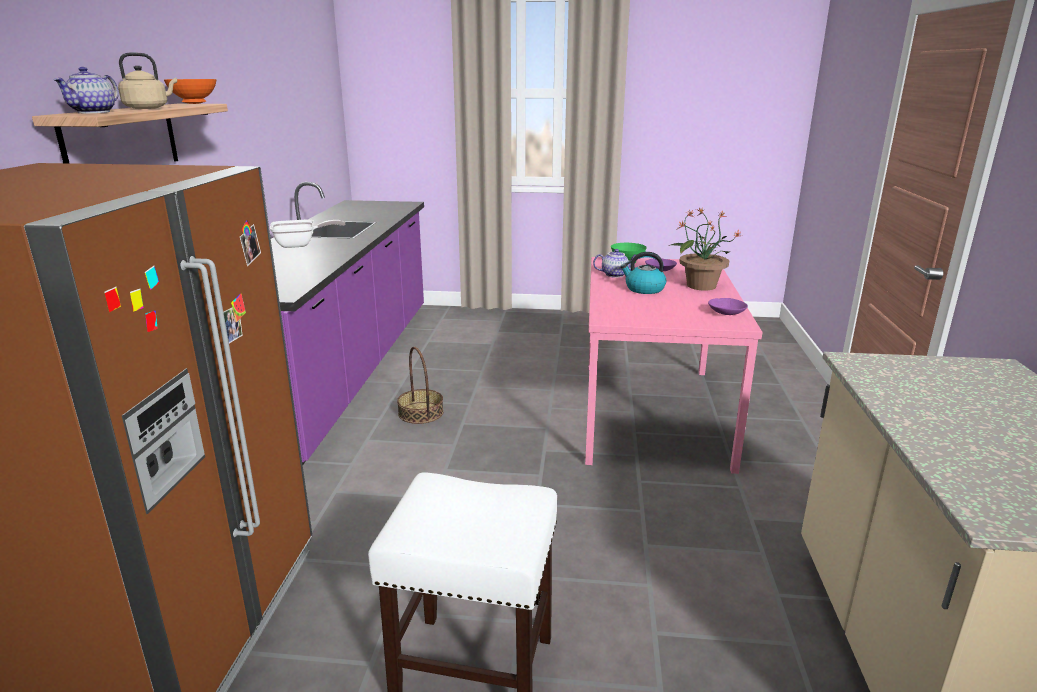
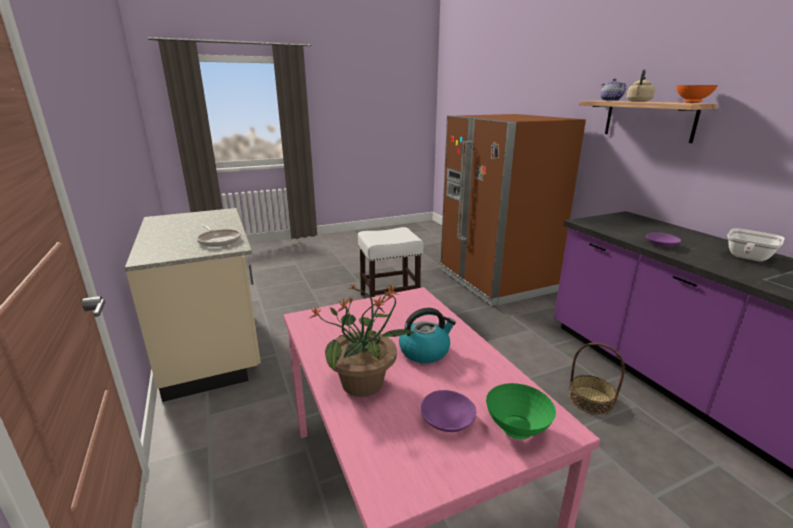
camera: 150 degrees right, 0 degrees up
teapot [593,249,636,278] -> none
purple bowl [708,298,748,315] -> purple bowl moved to [646,232,681,247]
none -> frying pan [197,225,241,247]

